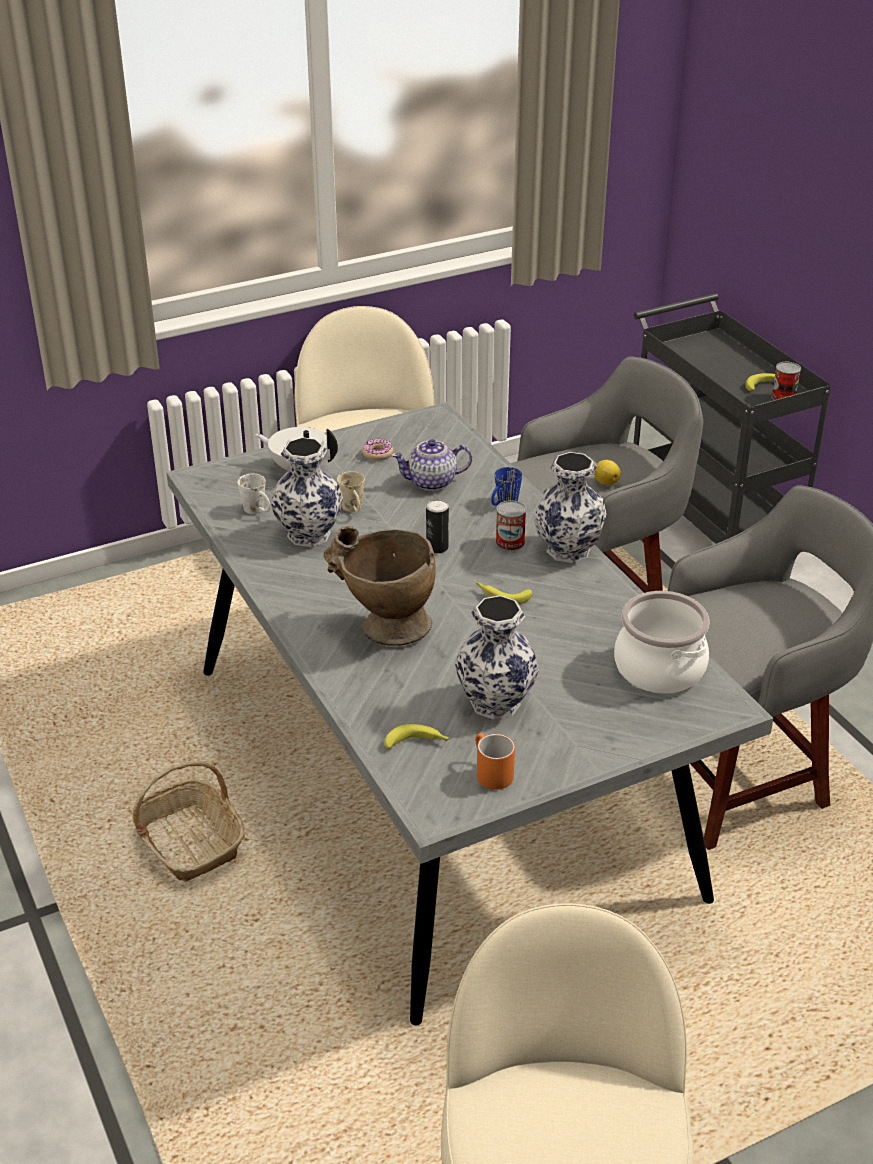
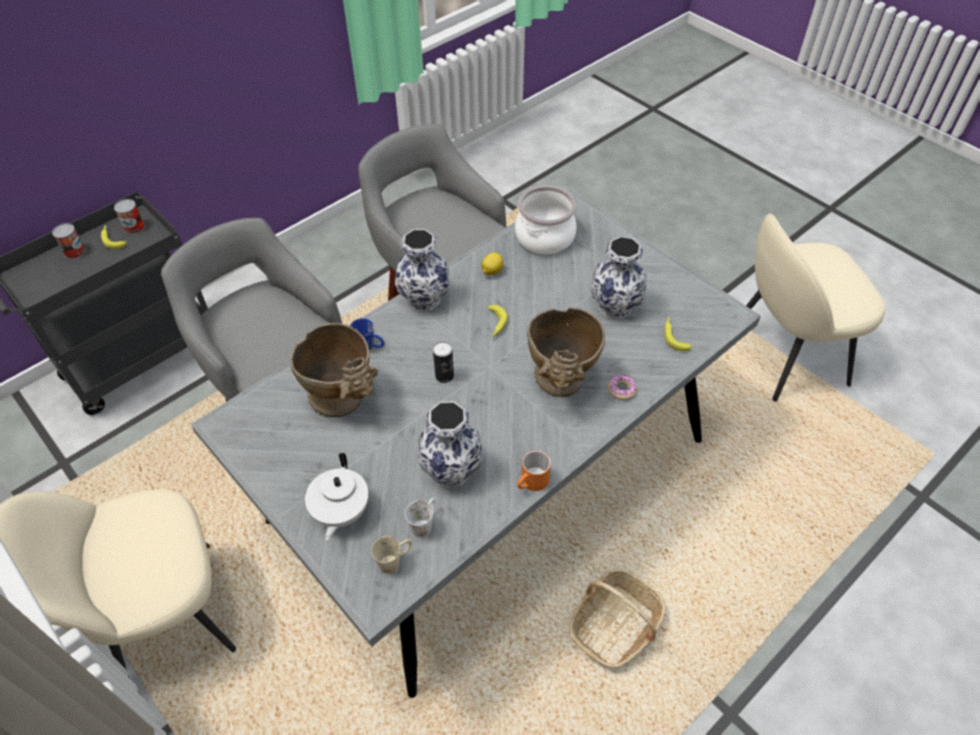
camera: 105 degrees left, 15 degrees up
beige mug [337,471,365,512] -> beige mug moved to [371,536,412,574]
donut [362,439,393,461] -> donut moved to [608,375,637,400]
teapot [391,439,472,491] -> beige vase [290,323,378,417]
orange mug [475,733,515,790] -> orange mug moved to [517,450,551,491]
can [496,500,526,551] -> can moved to [52,223,86,259]
lemon [594,460,621,485] -> lemon moved to [481,252,504,275]

